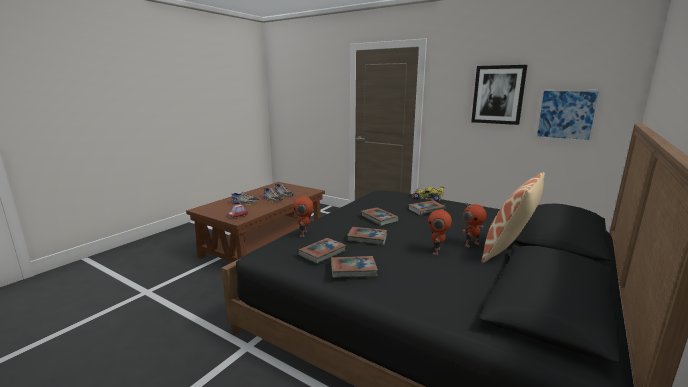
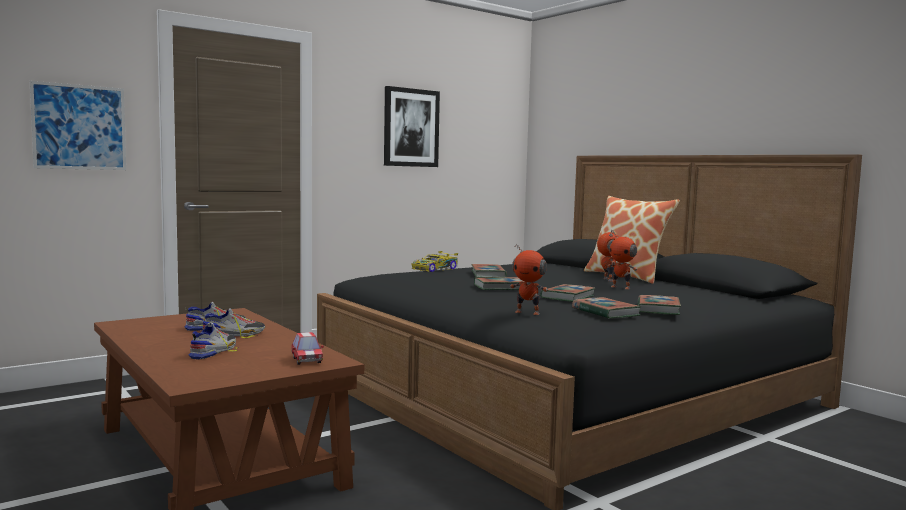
camera: 70 degrees left, 10 degrees down
picture [535,89,601,142] -> picture moved to [30,81,126,170]

